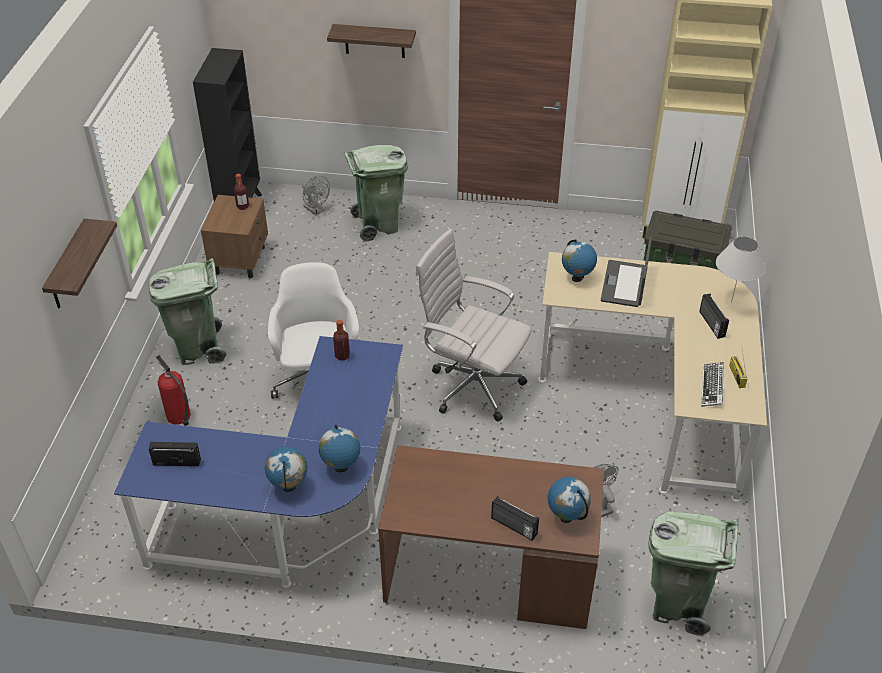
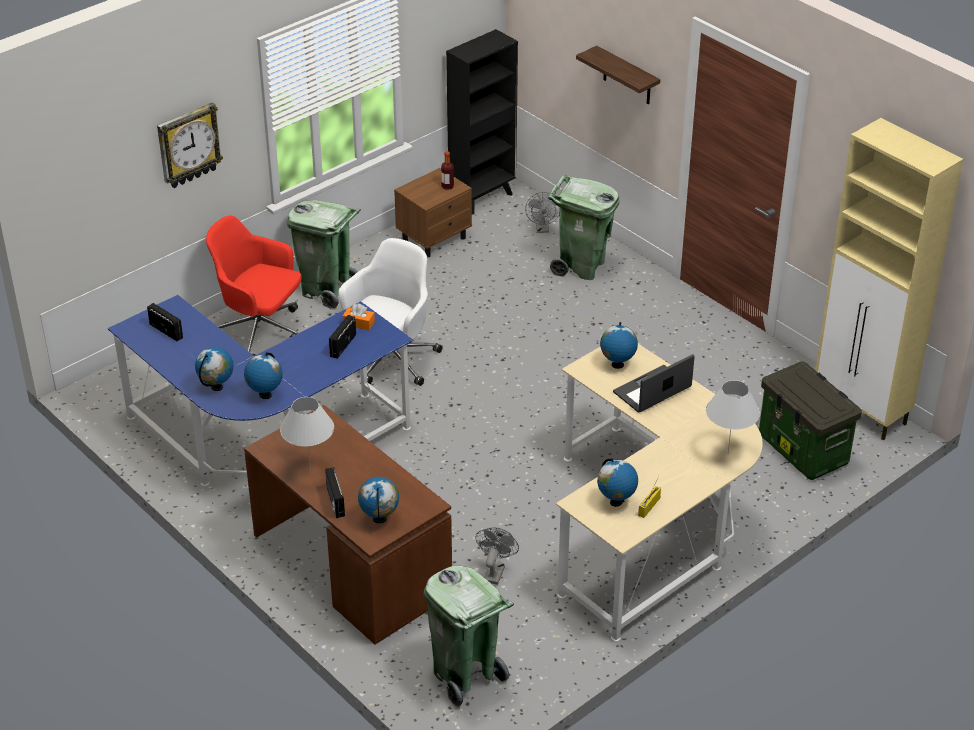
camera: 40 degrees right, 5 degrees down
shelf [42,219,117,309] -> wall clock [157,102,223,188]
fire extinguisher [156,355,191,426] -> red office chair [206,216,302,356]
bottle [333,320,350,361] -> orange tissue box [343,304,375,330]
white office chair [415,229,532,421] -> none
radio [699,294,729,339] -> radio moved to [329,315,356,359]
keyboard [701,362,724,407] -> globe [597,458,638,507]
none -> white table lamp [280,397,334,470]

